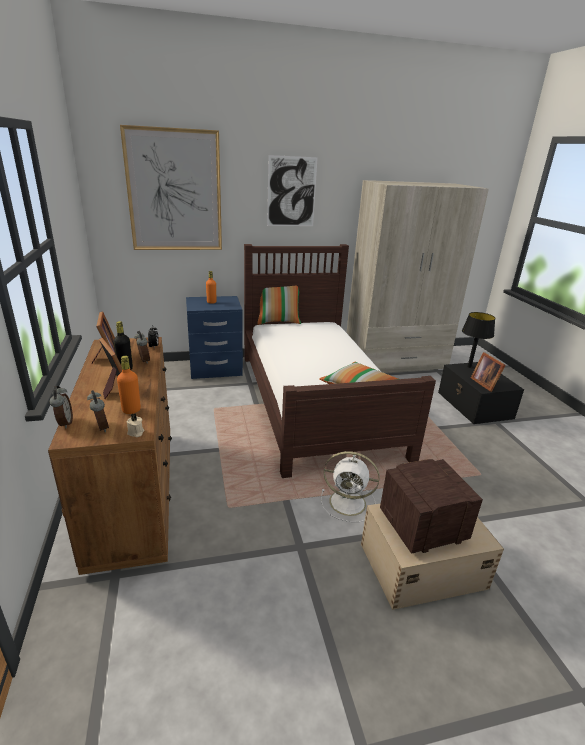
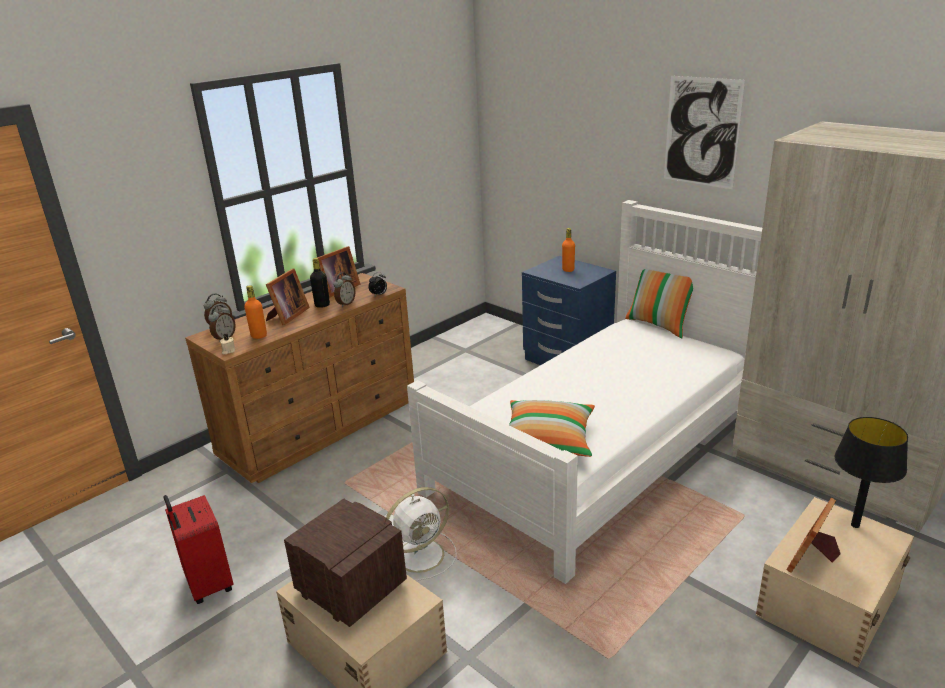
camera: 60 degrees right, 0 degrees up
picture [120,125,222,250] -> none
brown bed [244,244,436,478] -> white bed [407,200,762,584]
white fan [321,451,380,522] -> white fan turned 105 degrees counterclockwise [386,487,457,581]
black storage box [438,362,524,424] -> beige storage box [756,497,914,667]
none -> red suitcase [163,495,233,604]

